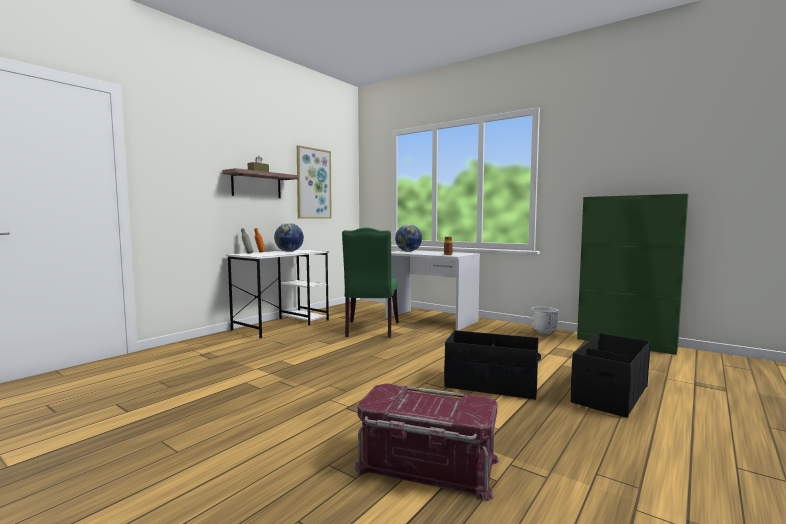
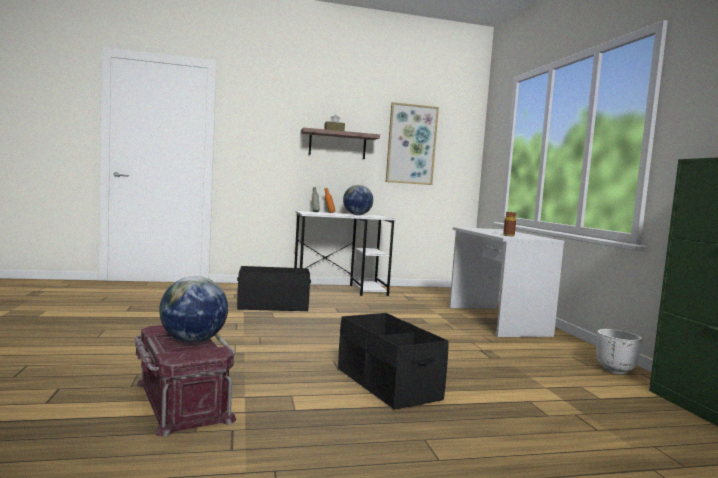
camera: 40 degrees right, 0 degrees up
green chair [342,227,399,338] -> none
globe [395,225,422,252] -> globe moved to [159,276,228,343]
black storage box [571,333,650,418] -> black storage box moved to [237,266,311,311]

